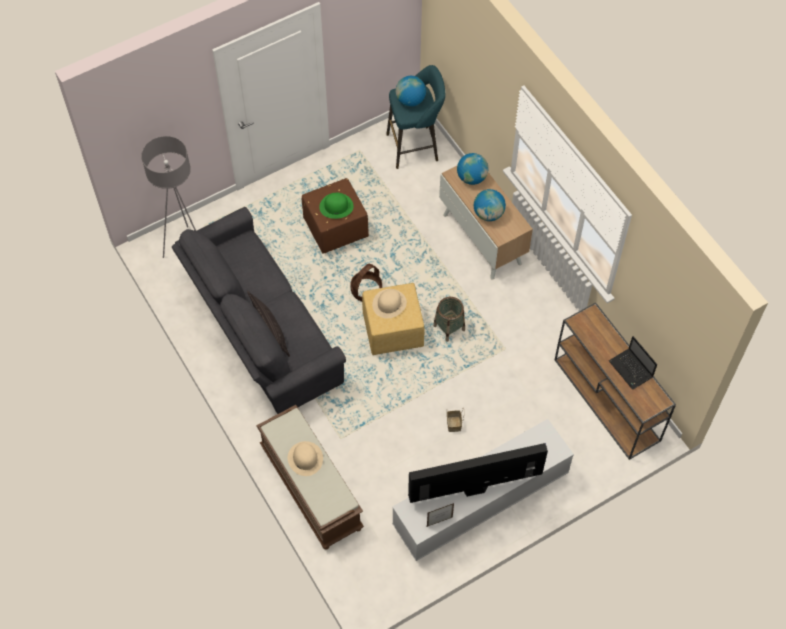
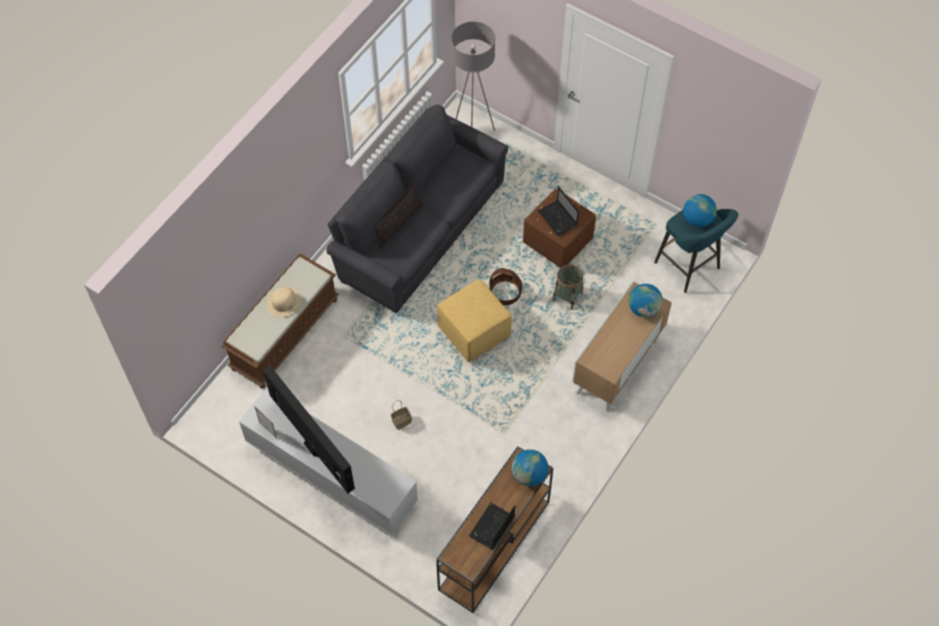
camera: 65 degrees right, 0 degrees up
green hat [319,193,354,219] -> laptop [538,187,579,236]
beige hat [372,289,407,318] -> none
basket [433,297,465,342] -> basket moved to [552,264,583,310]
globe [474,189,506,221] -> globe moved to [512,449,548,486]

